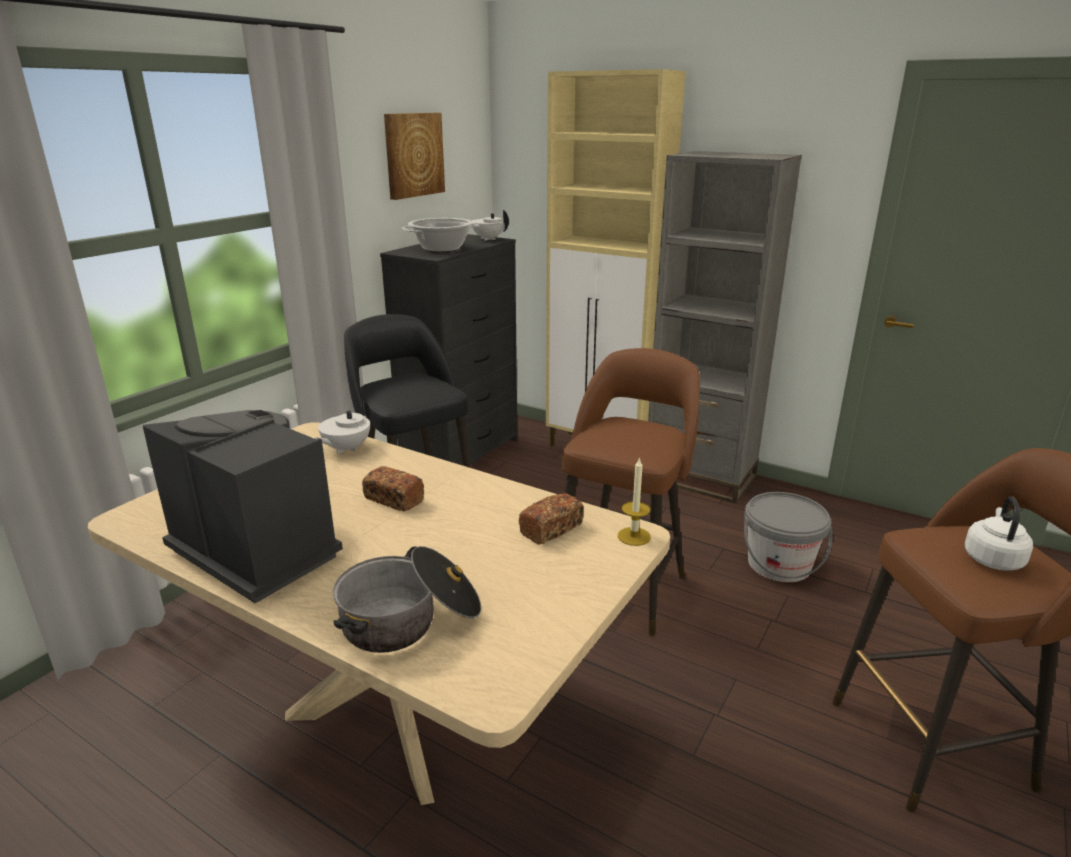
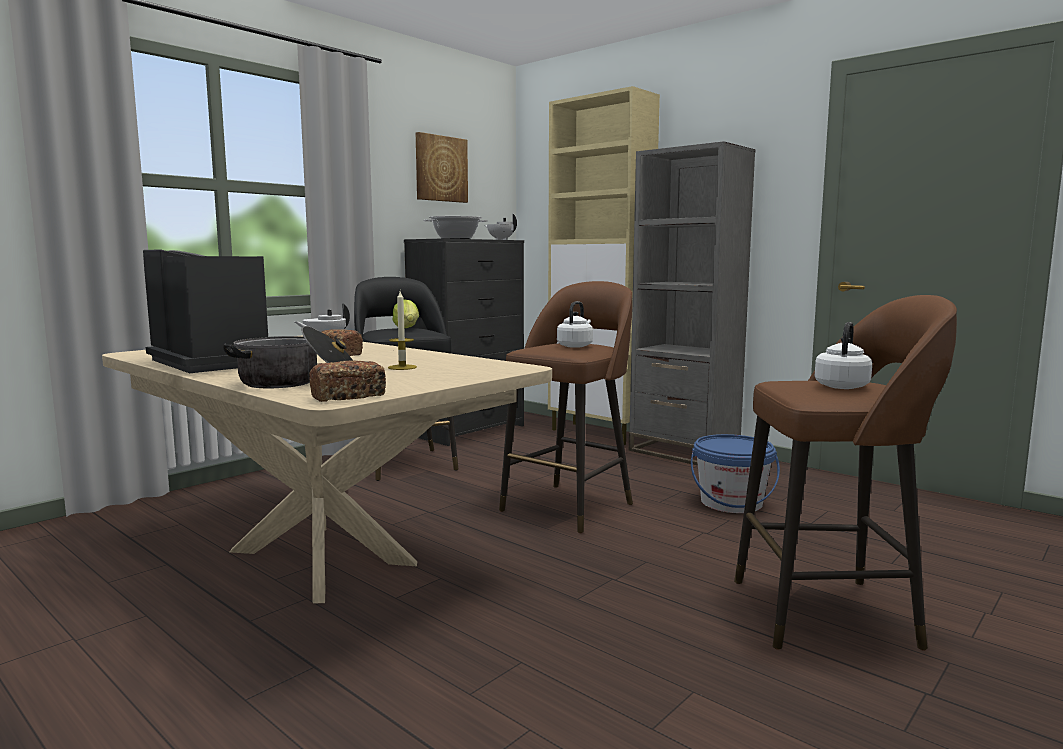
camera: 10 degrees right, 15 degrees down
bread [519,493,584,545] -> bread moved to [309,360,386,402]
candle [618,457,651,546] -> candle moved to [388,291,417,370]
grey bucket [744,492,832,582] -> blue bucket [691,434,780,513]
none -> lettuce [392,300,419,328]
none -> white kettle [557,301,593,348]

